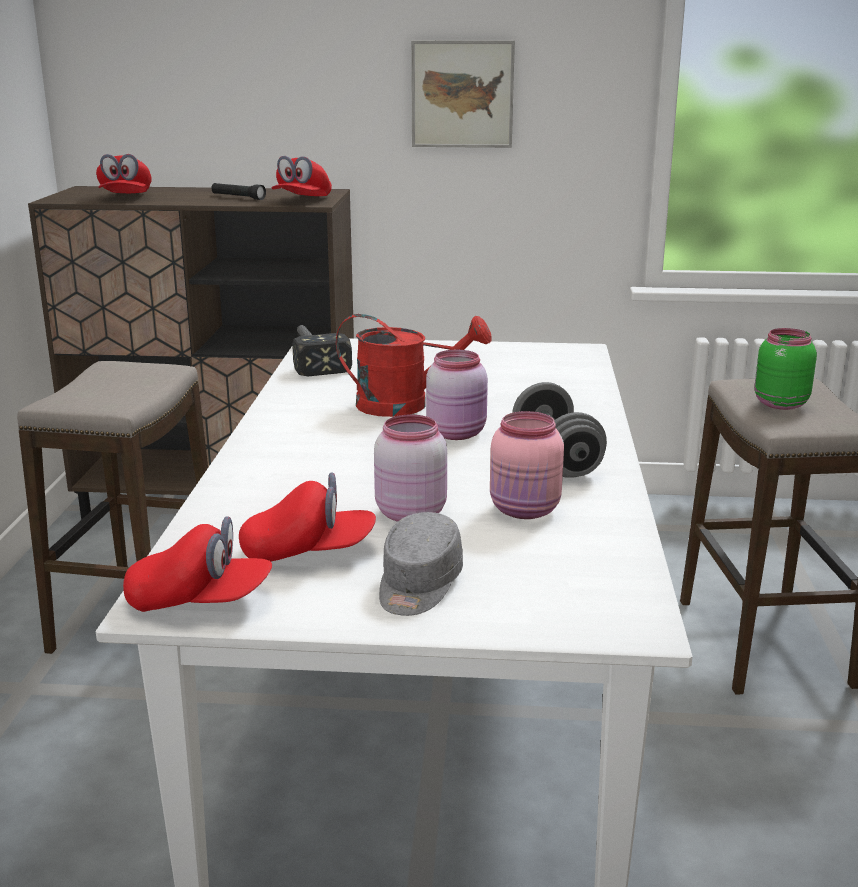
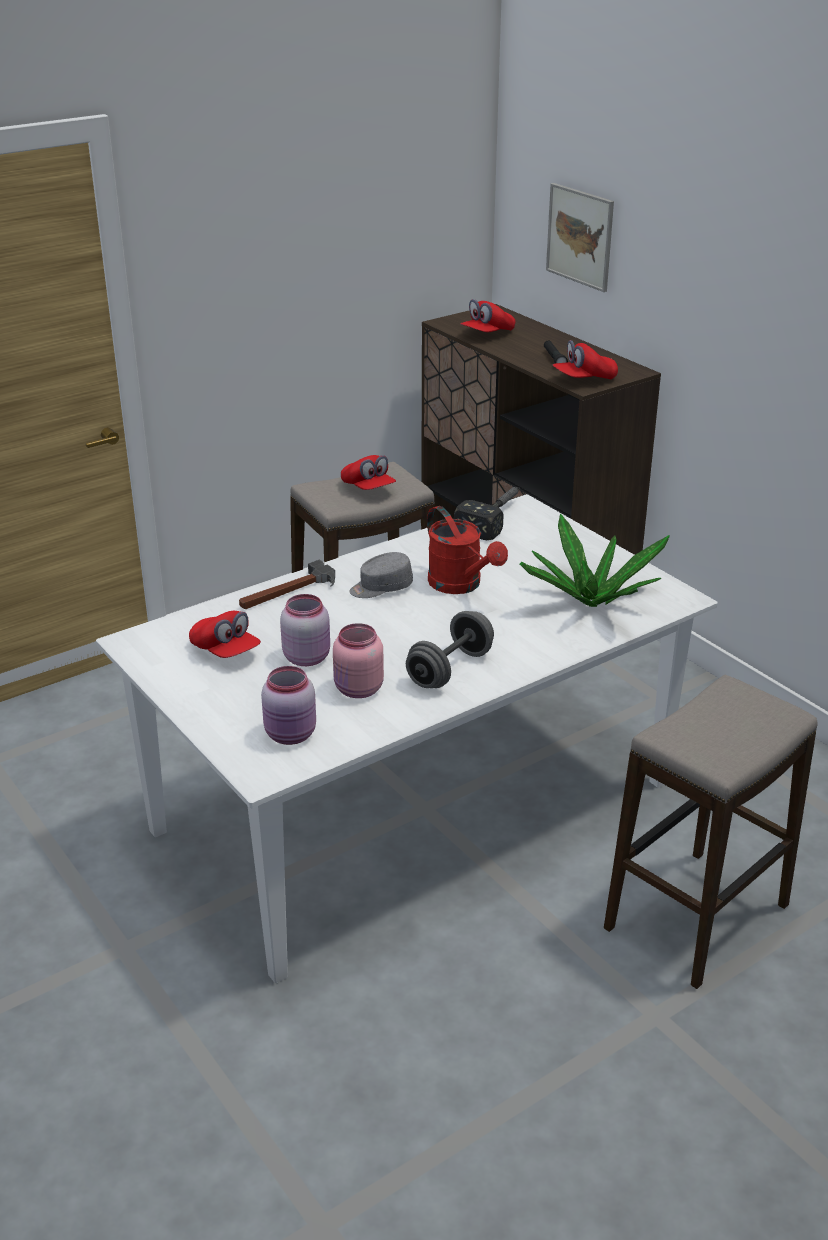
camera: 50 degrees right, 10 degrees up
red cap [123,516,272,612] -> red cap moved to [341,455,396,490]
grey cap [379,512,463,616] -> grey cap moved to [349,552,413,598]
picture [411,40,515,148] -> picture moved to [546,183,614,292]
pink jar [426,350,488,440] -> pink jar moved to [261,666,316,745]
green jar [755,328,817,410] -> none
none -> hammer [239,559,335,609]
none -> potted plant [520,514,670,607]

